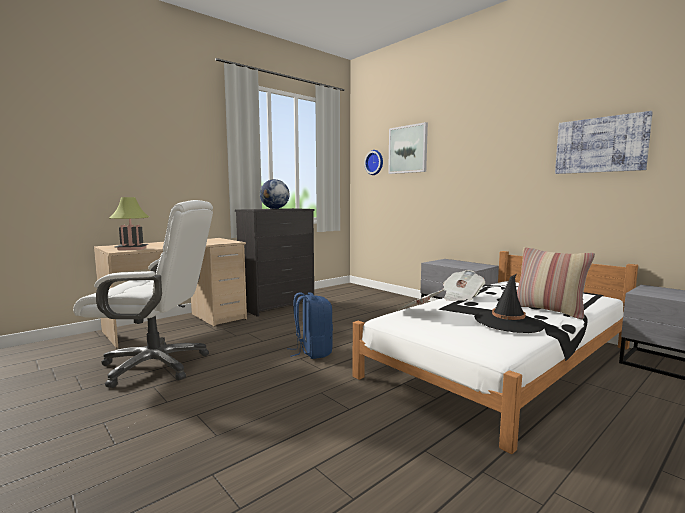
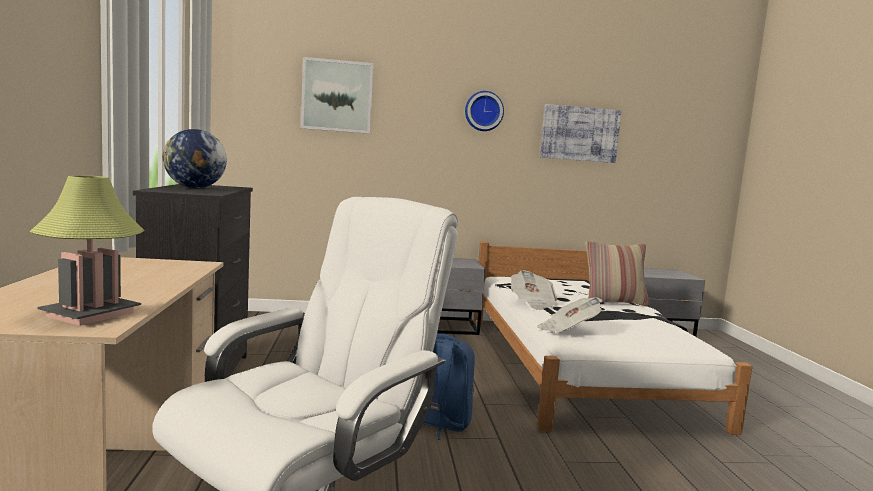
camera: 55 degrees left, 0 degrees up
wall clock [364,150,383,175] -> wall clock moved to [465,91,504,131]
black hat [474,274,544,333] -> none

